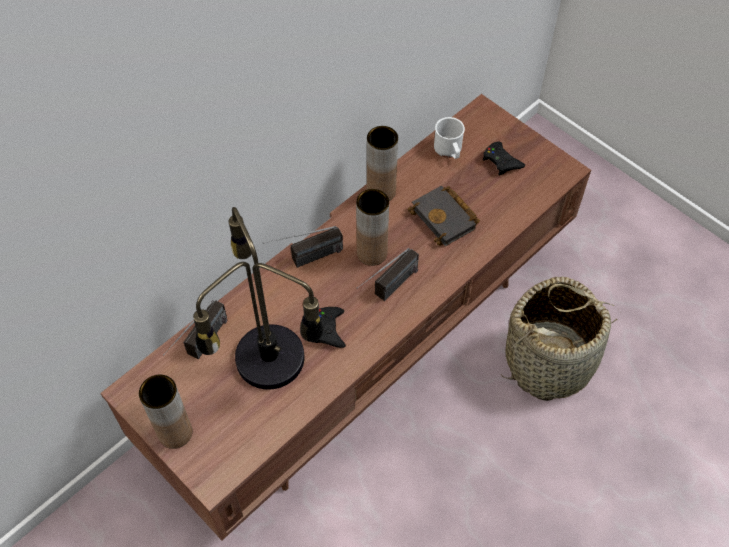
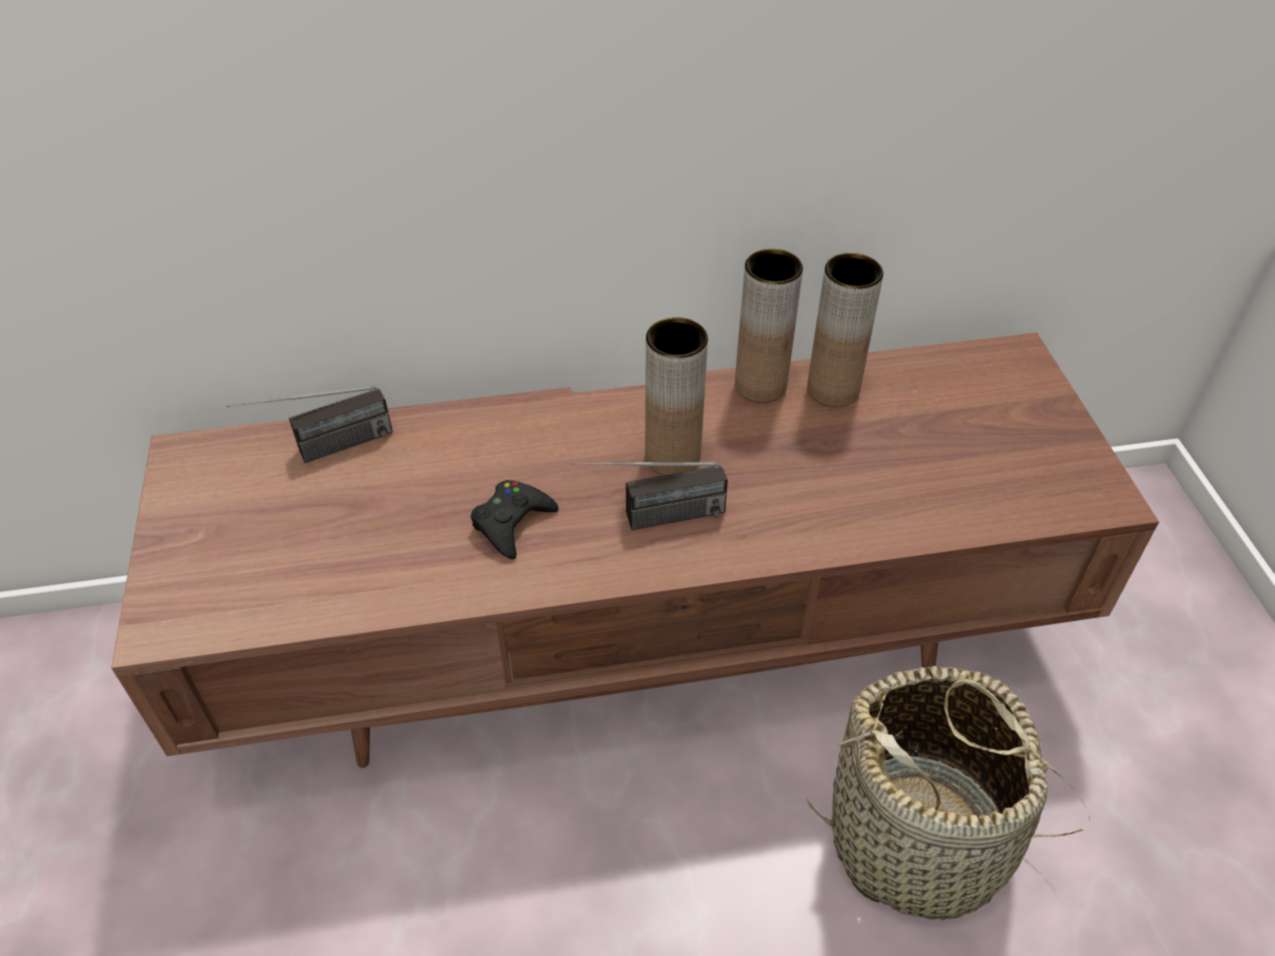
camera: 35 degrees right, 10 degrees down
brown vase [139,375,192,449] -> brown vase moved to [807,253,883,407]
table lamp [193,207,323,389] -> none
radio [263,226,343,268] -> none
black book [408,186,480,246] -> none
white mug [434,117,465,159] -> none
black game controller [483,142,525,175] -> none

